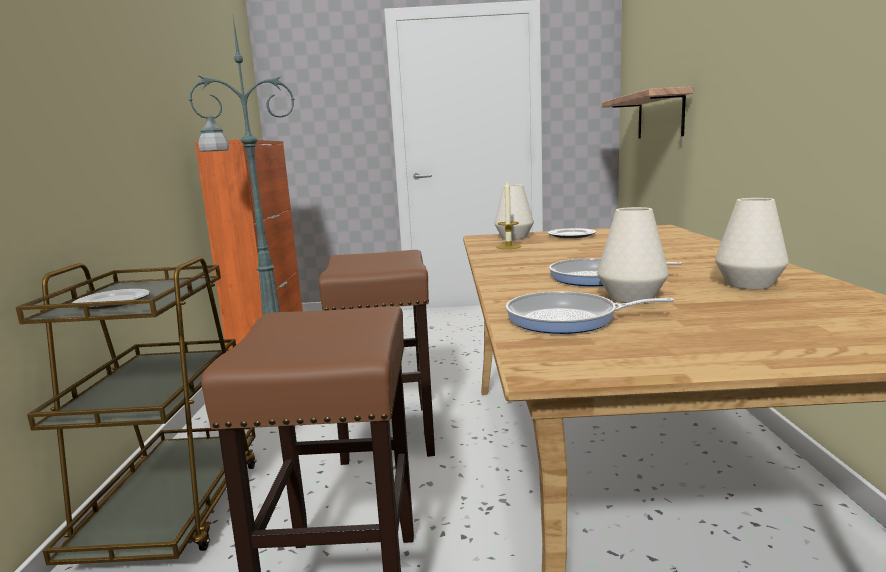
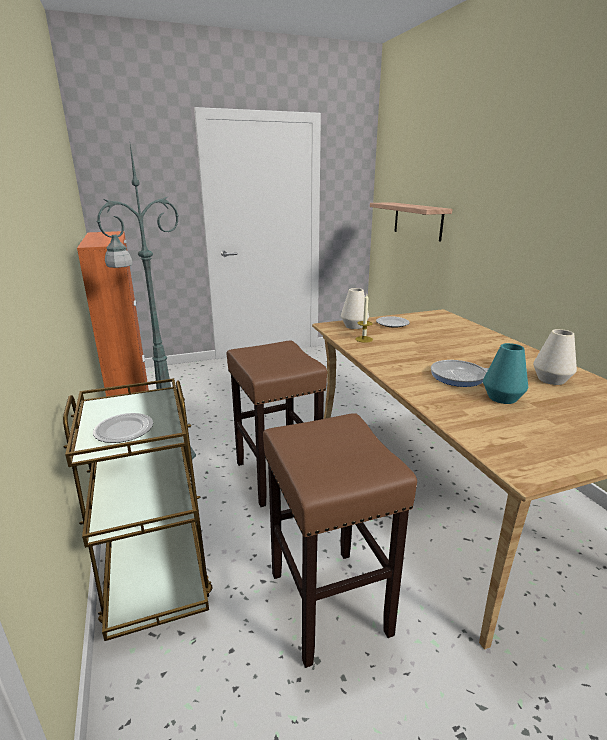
camera: 20 degrees left, 10 degrees up
frying pan [506,292,674,334] -> none
white vase [597,207,669,303] -> turquoise vase [483,343,528,404]

